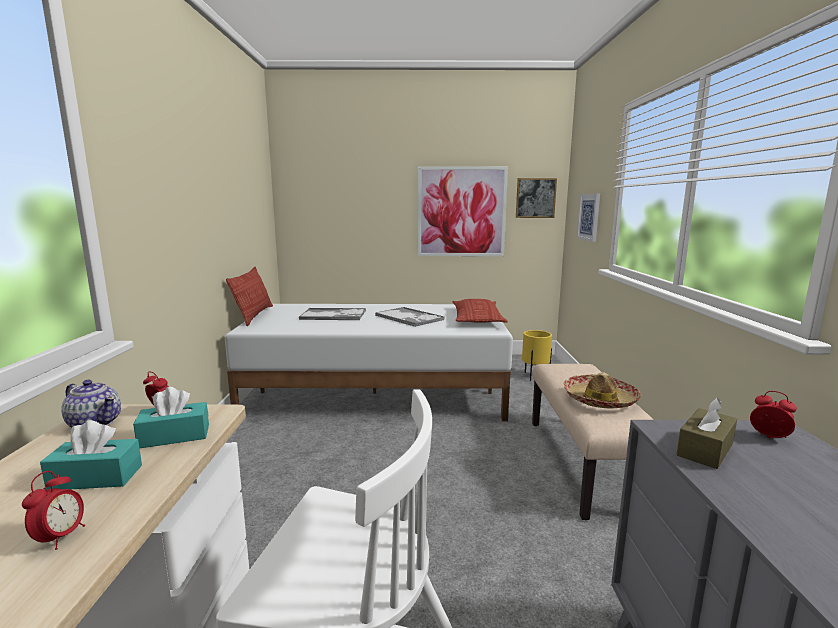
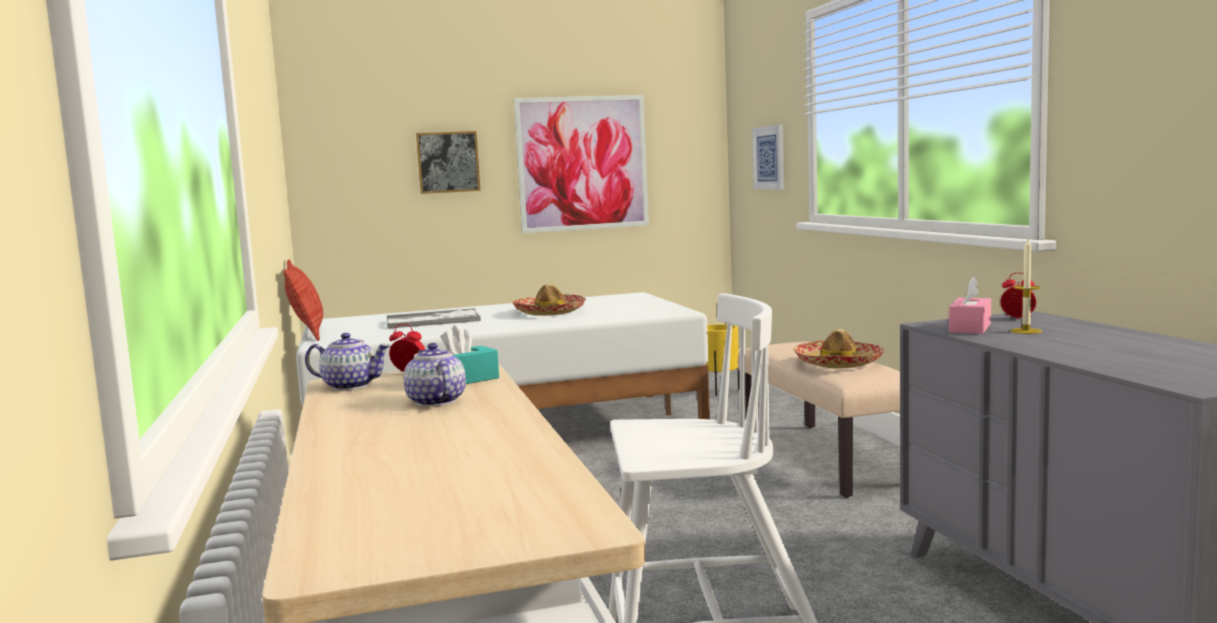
camera: 15 degrees left, 5 degrees down
alarm clock [22,471,85,550] -> none
turquoise tissue box [40,420,142,490] -> teapot [404,343,466,407]
tray [375,307,444,327] -> hat [512,284,586,316]
pillow [452,299,508,323] -> none
picture [516,178,557,218] -> picture moved to [416,131,481,194]
brown tissue box [676,398,737,469] -> pink tissue box [949,277,991,334]
none -> candle [1010,238,1042,334]

